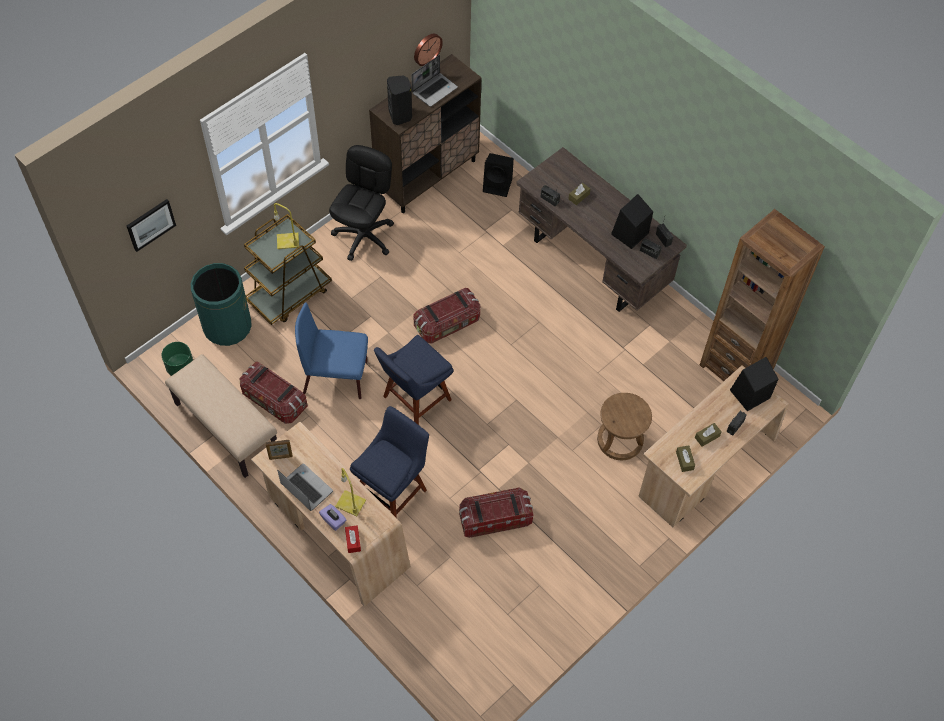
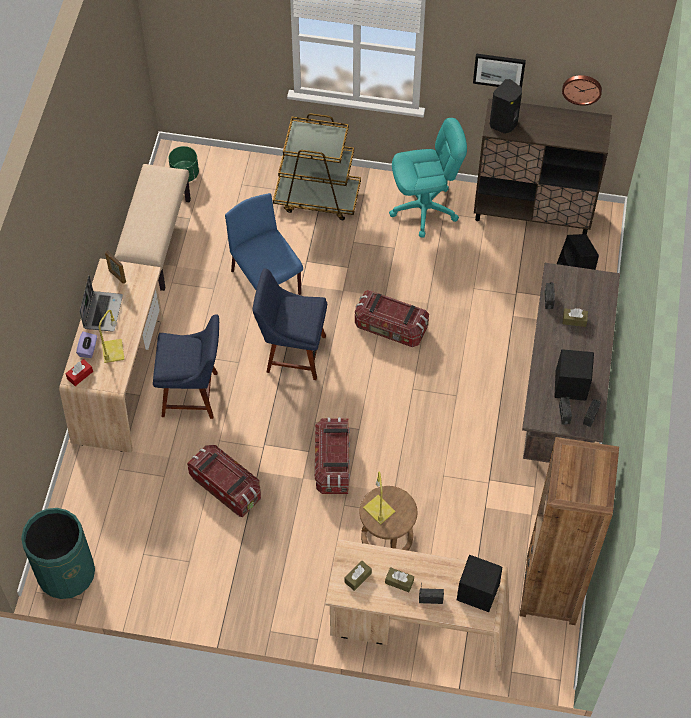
camera: 55 degrees right, 0 degrees up
picture [127,199,176,252] -> picture moved to [473,54,526,87]
green trash can [191,263,252,346] -> green trash can moved to [21,508,95,599]
storage box [239,362,308,424] -> storage box moved to [315,417,350,494]
yellow table lamp [274,203,299,249] -> yellow table lamp moved to [363,471,396,525]
black office chair [329,145,394,261] -> turquoise office chair [389,118,467,238]
laptop [411,55,458,107] -> none

